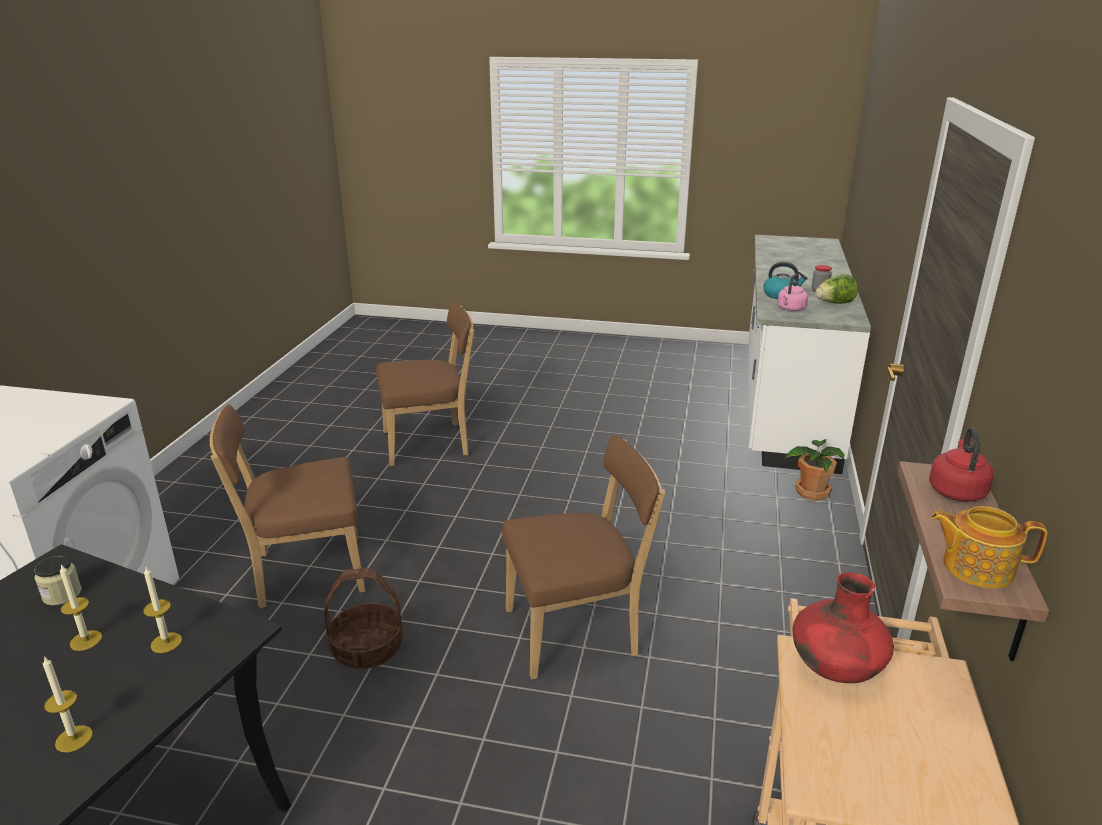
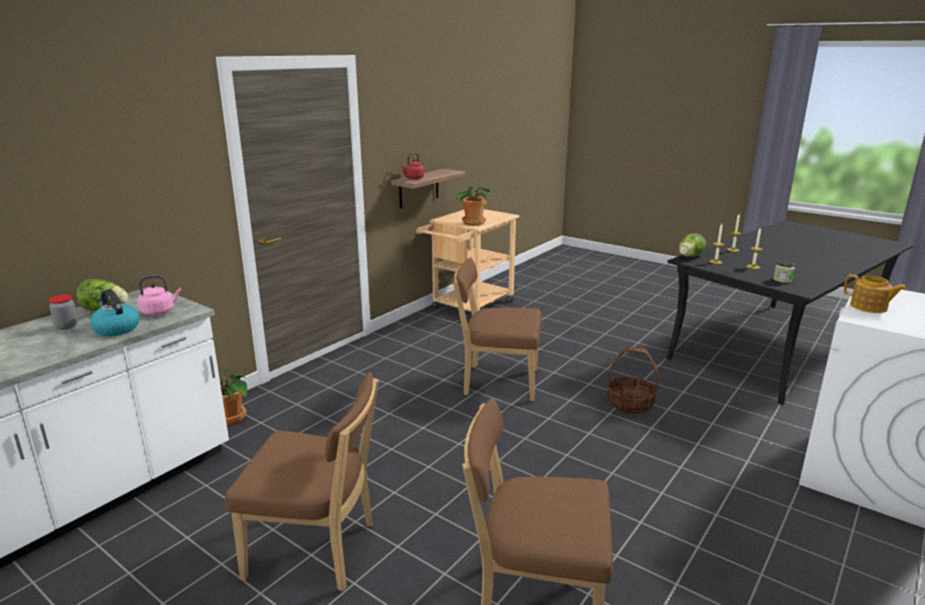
camera: 155 degrees left, 5 degrees down
brown chair [210,404,365,609] -> brown chair moved to [225,372,379,592]
red vase [793,572,894,683] -> potted plant [456,186,490,226]
teapot [931,506,1047,588] -> teapot moved to [844,274,907,313]
none -> lettuce [679,233,706,257]

